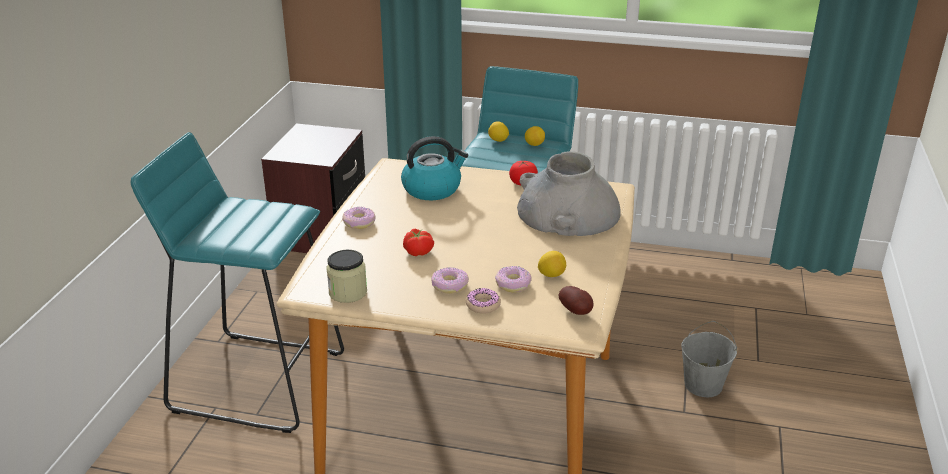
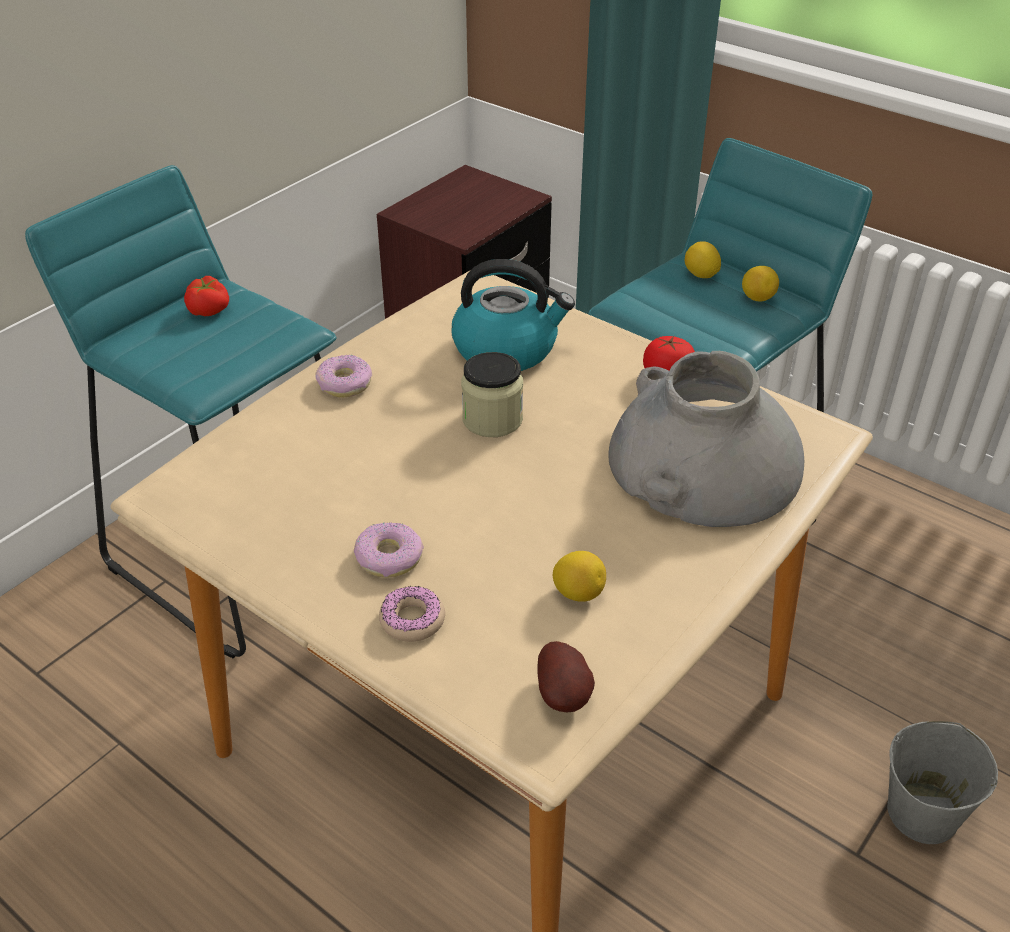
camera: 25 degrees right, 10 degrees up
jar [326,250,367,303] -> jar moved to [461,352,523,437]
tomato [403,228,434,256] -> tomato moved to [184,276,229,316]
donut [495,266,532,292] -> none

